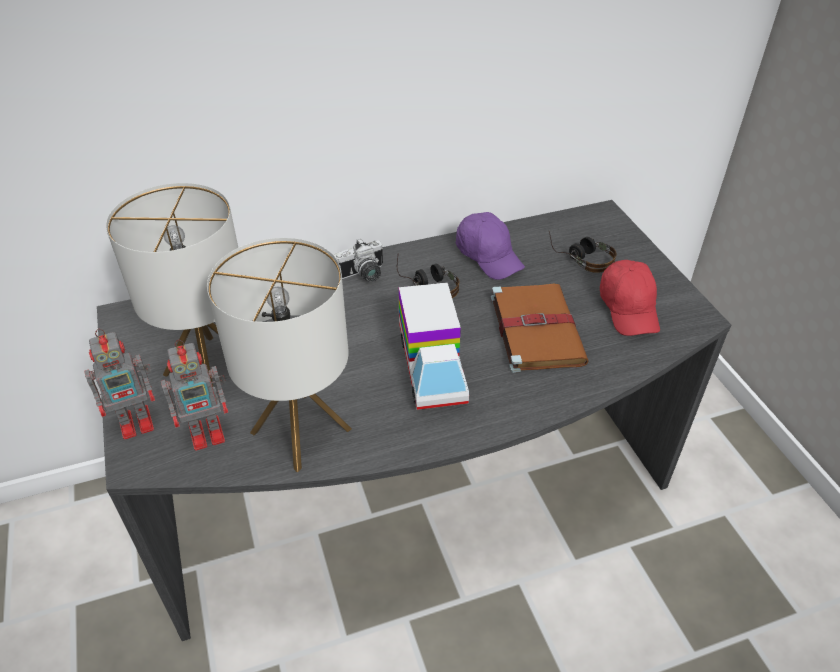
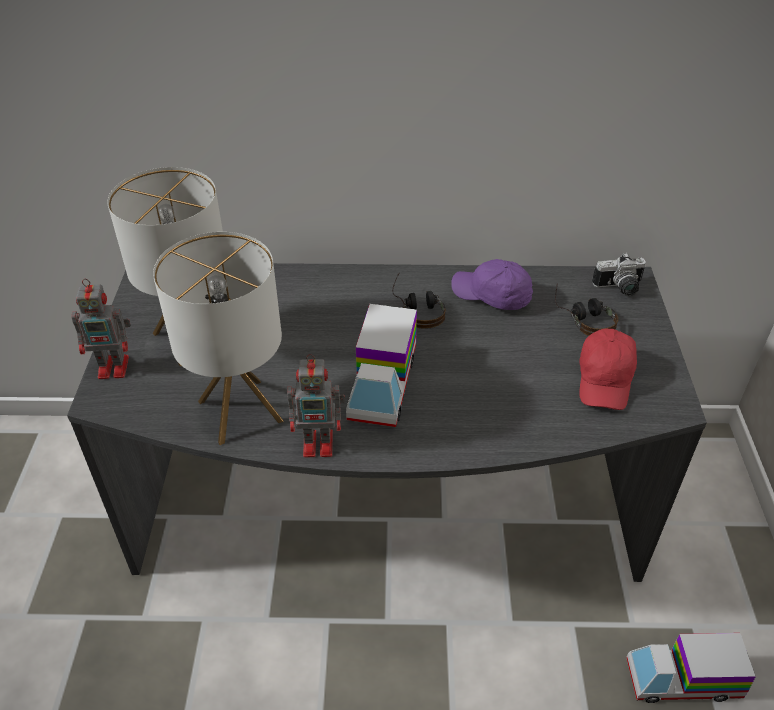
camera: 20 degrees right, 0 degrees up
toy robot [161,340,228,451] -> toy robot moved to [287,354,345,458]
camera [334,238,383,282] -> camera moved to [592,253,646,296]
purple cap [456,212,525,280] -> purple cap turned 135 degrees clockwise [451,259,533,310]
brown book [491,284,589,373] -> none
none -> toy truck [626,633,756,703]

